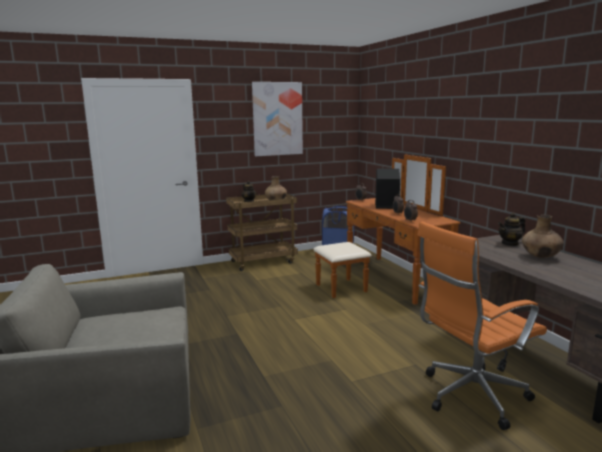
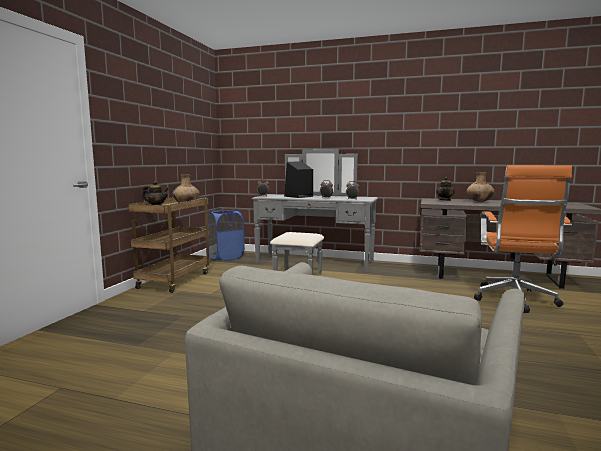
camera: 50 degrees left, 5 degrees down
picture [252,82,303,156] -> none
brown dresser [313,154,460,305] -> grey dresser [252,149,378,275]

